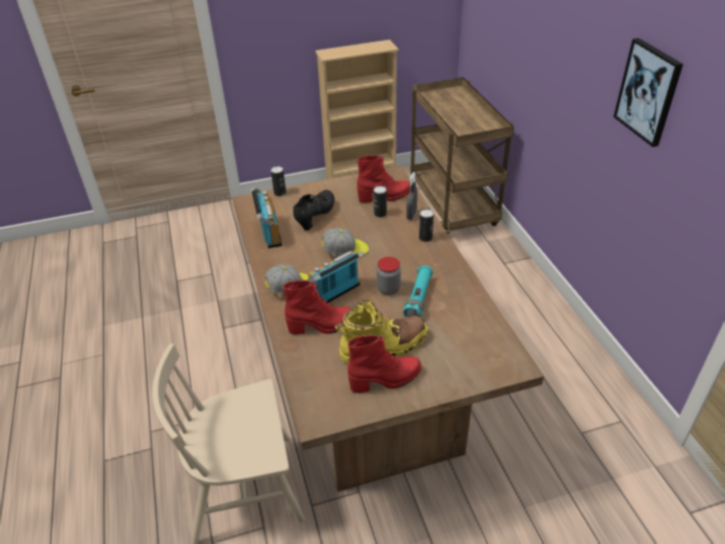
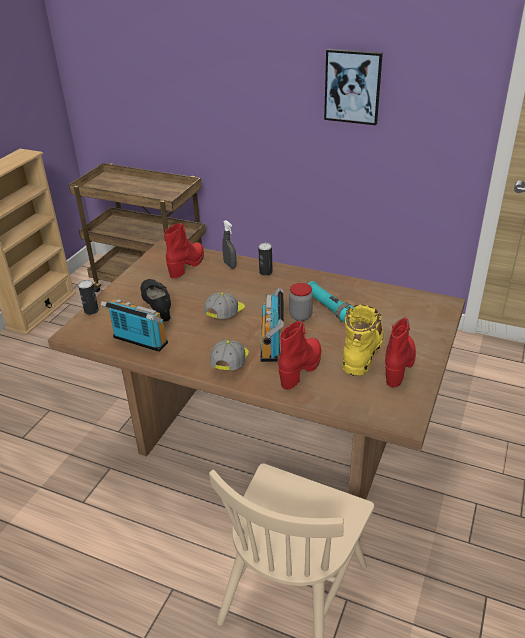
camera: 50 degrees left, 5 degrees down
can [373,186,387,217] -> none

